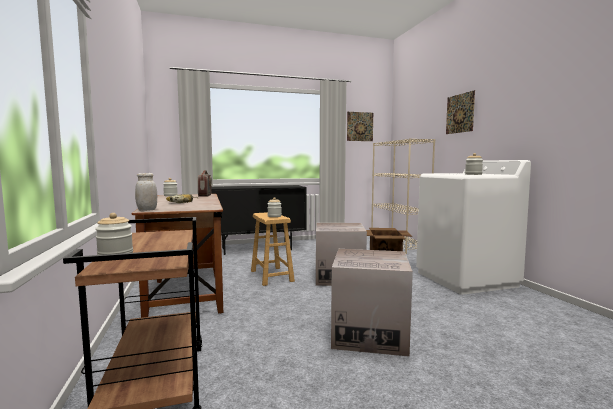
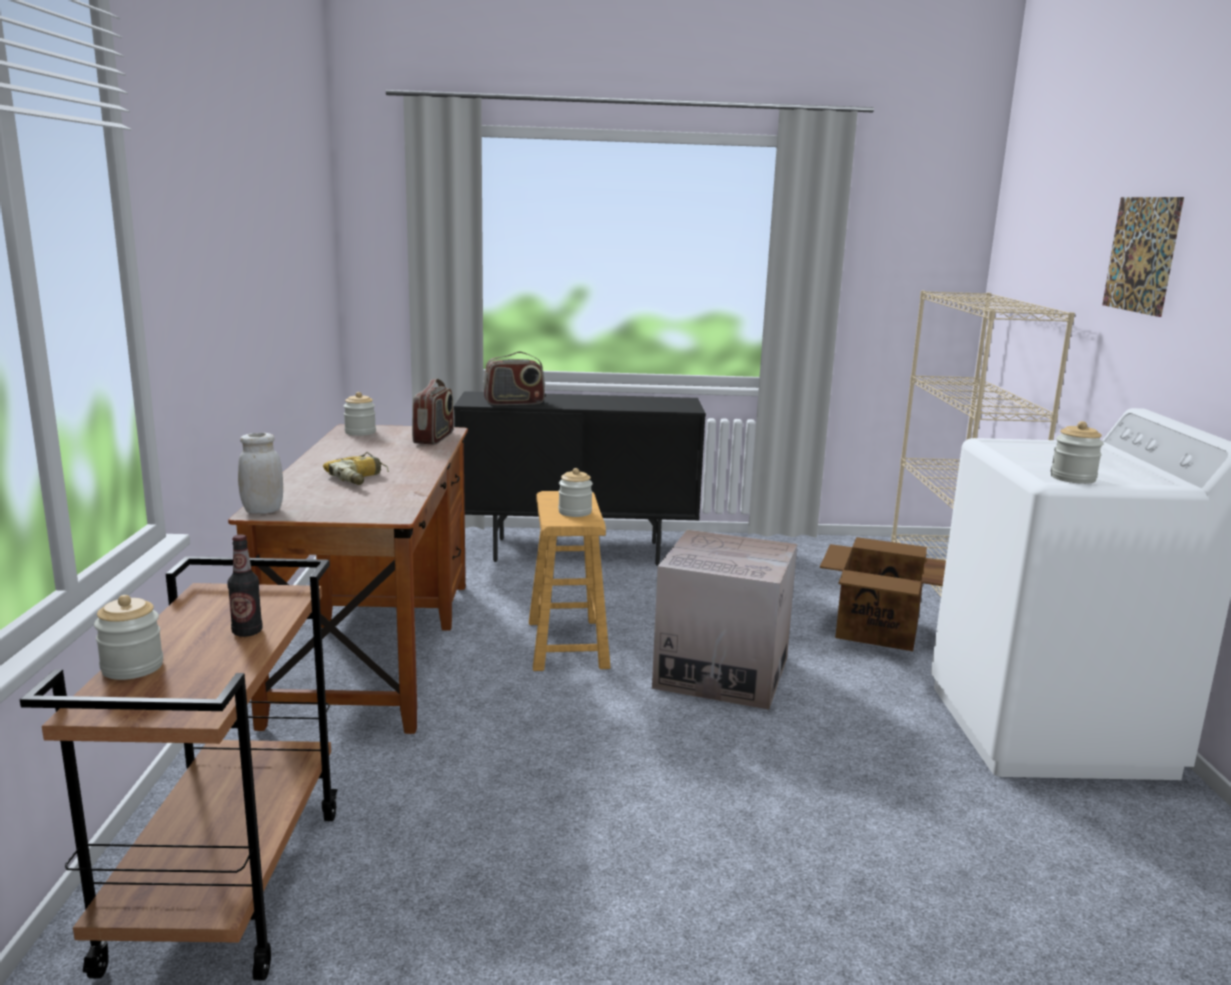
camera: 15 degrees right, 10 degrees up
cardboard box [331,249,413,357] -> none
picture [347,112,373,141] -> none
none -> bottle [227,535,263,637]
none -> radio [483,352,545,405]

